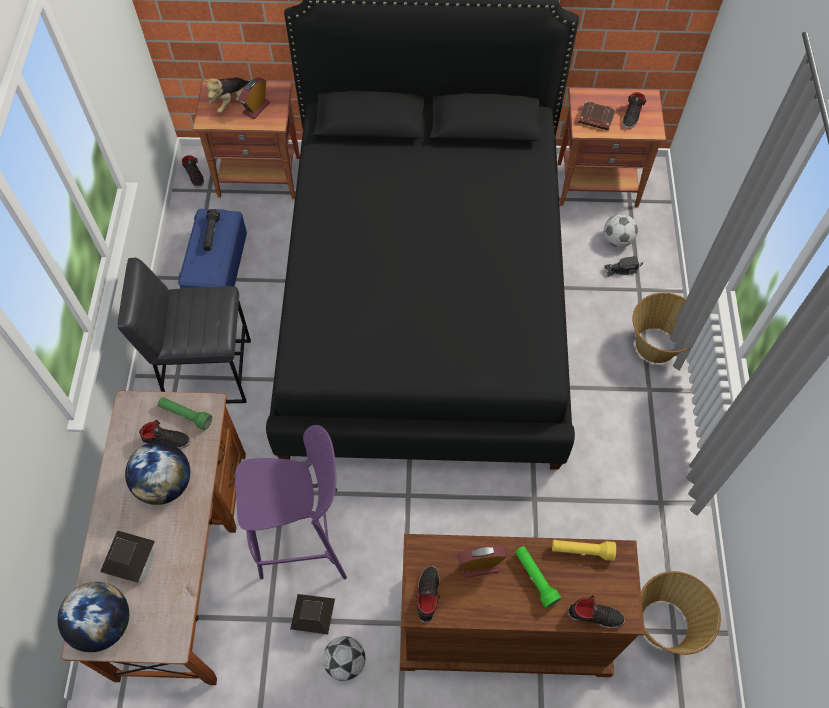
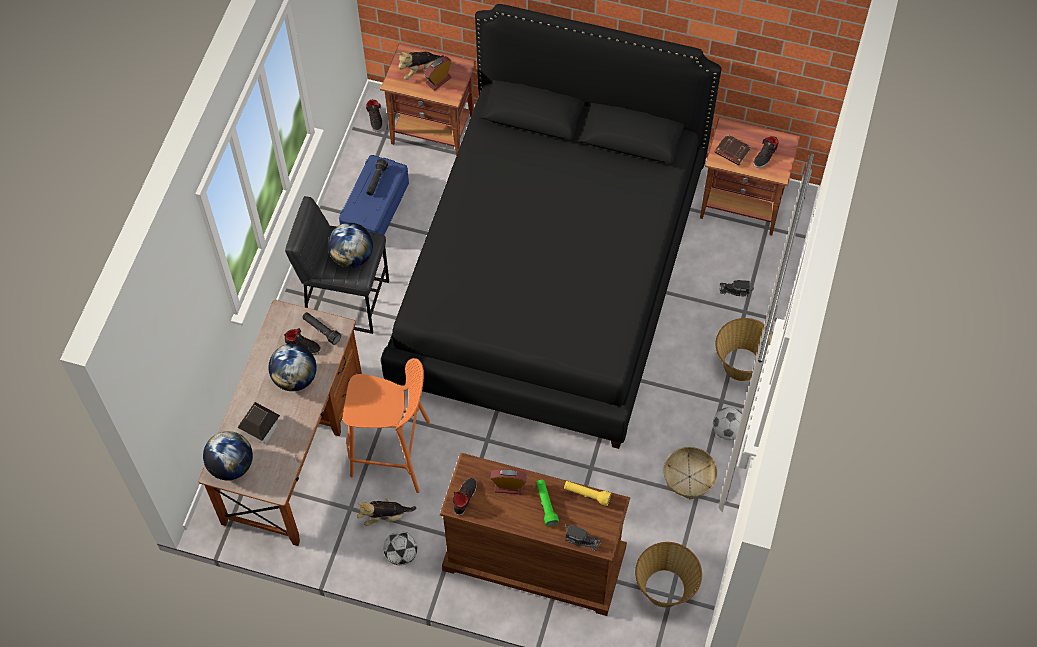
camera: 15 degrees right, 0 degrees up
green flashlight [158,397,212,430] -> black flashlight [302,312,341,345]
purple stool [235,425,347,580] -> orange stool [343,358,430,493]
toy house [290,594,335,635] -> plush toy [357,498,416,526]
black shoe [568,596,625,628] -> toy truck [564,524,601,551]
football [604,214,638,248] -> football moved to [713,407,742,440]
none -> globe [327,223,373,268]
none -> basket [664,446,718,500]

